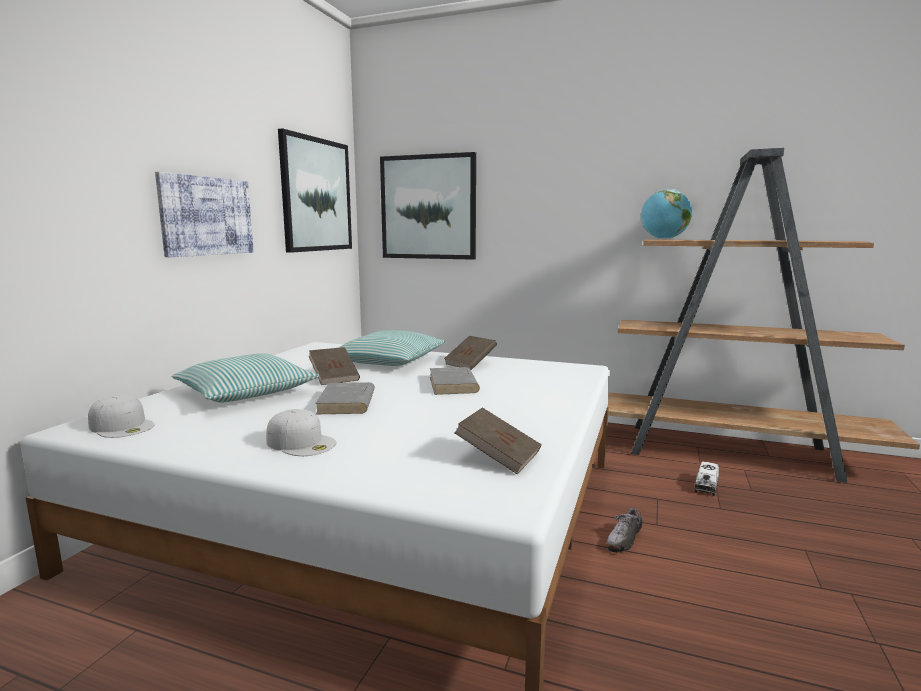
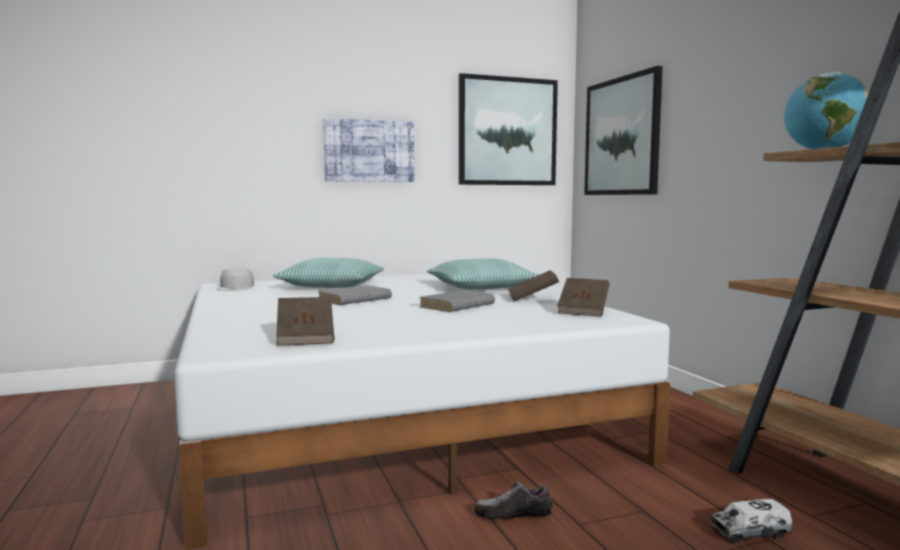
camera: 50 degrees right, 5 degrees down
white cap [266,409,337,456] -> none
brown book [309,347,360,385] -> brown book moved to [557,278,609,317]

